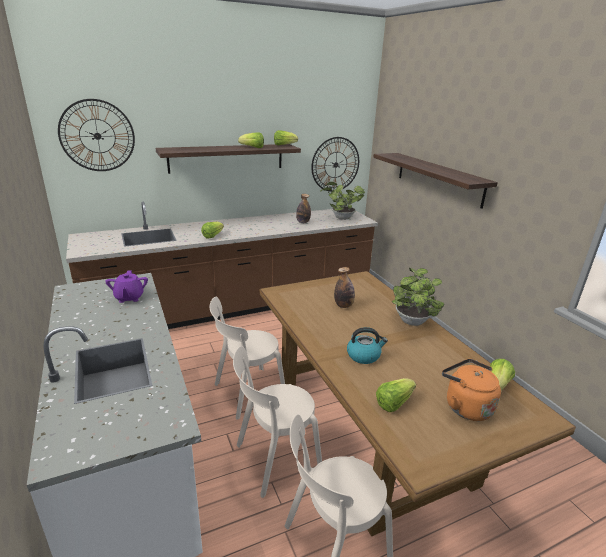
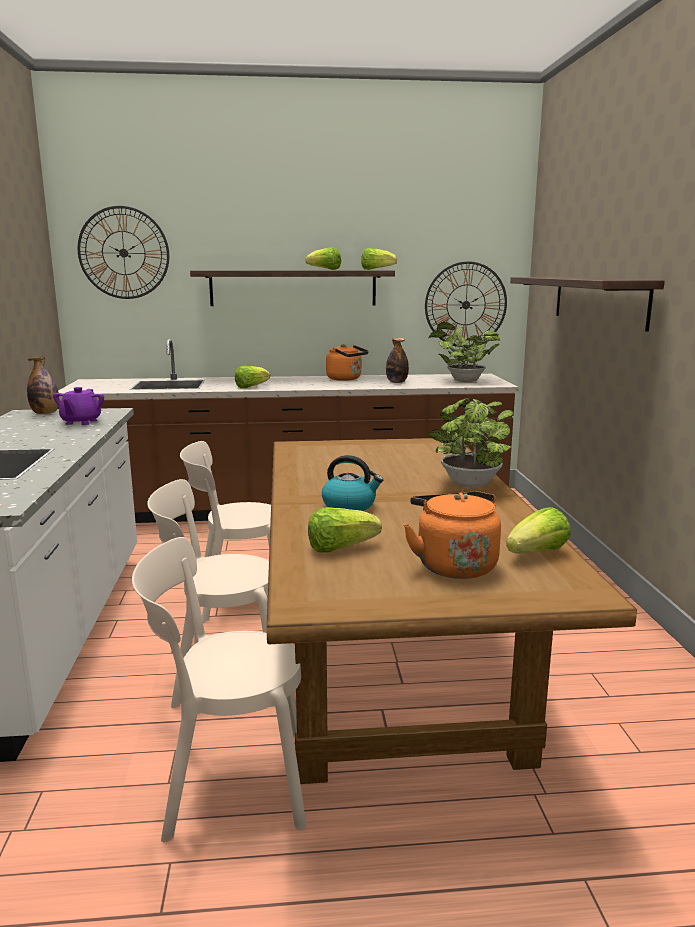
camera: 20 degrees right, 10 degrees down
bottle [334,267,355,308] -> bottle moved to [27,356,59,414]
none -> orange kettle [326,344,369,381]

